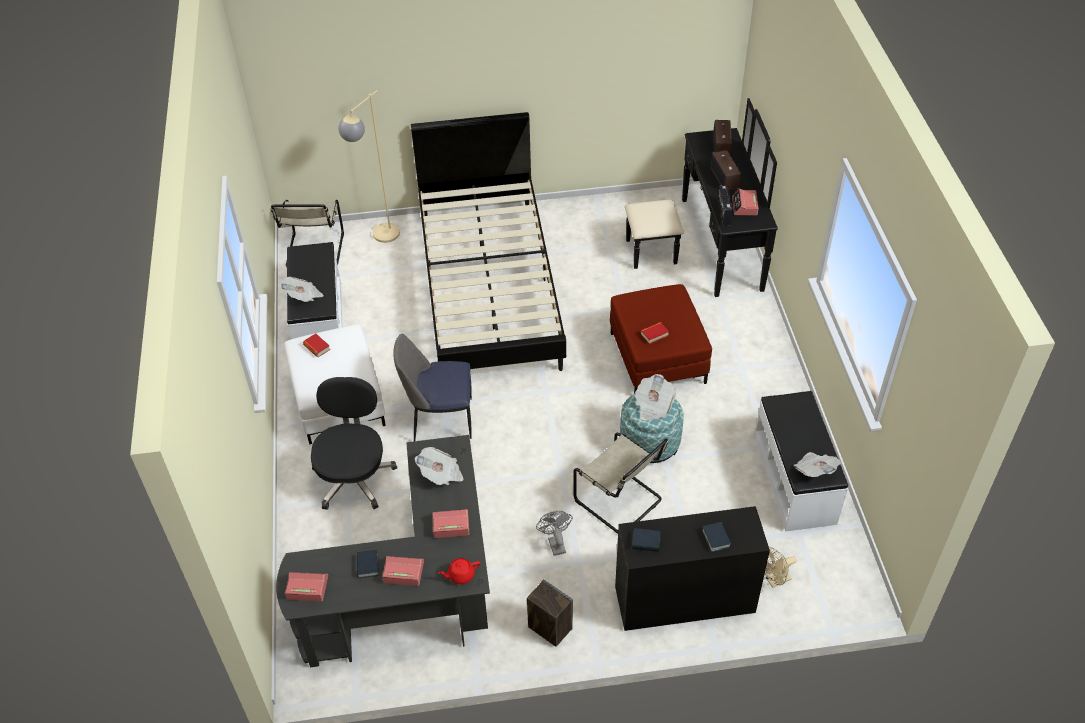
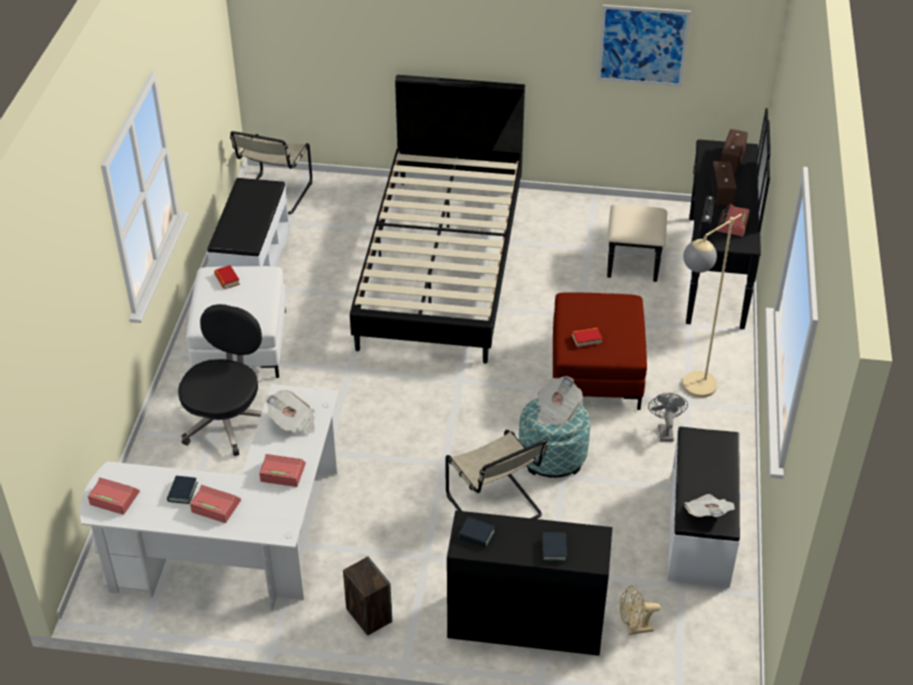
camera: 15 degrees right, 5 degrees down
black desk [276,435,490,667] -> white desk [80,384,339,612]
newspaper [279,277,324,302] -> none
beige floor lamp [338,90,400,243] -> beige floor lamp moved to [682,214,742,397]
chair [393,333,472,441] -> none
red teapot [438,558,480,584] -> none
grey fan [536,511,573,556] -> grey fan moved to [648,393,688,442]
none -> picture [597,5,691,87]

